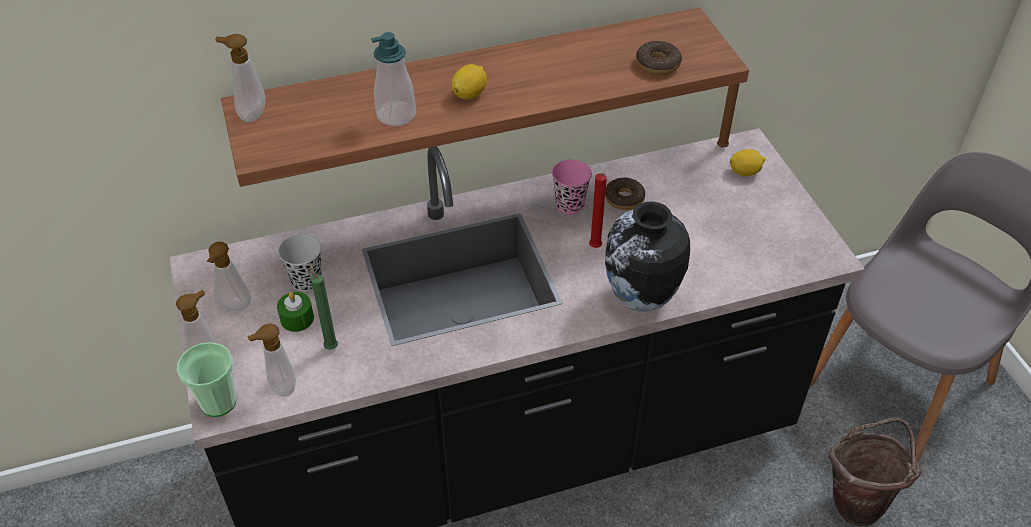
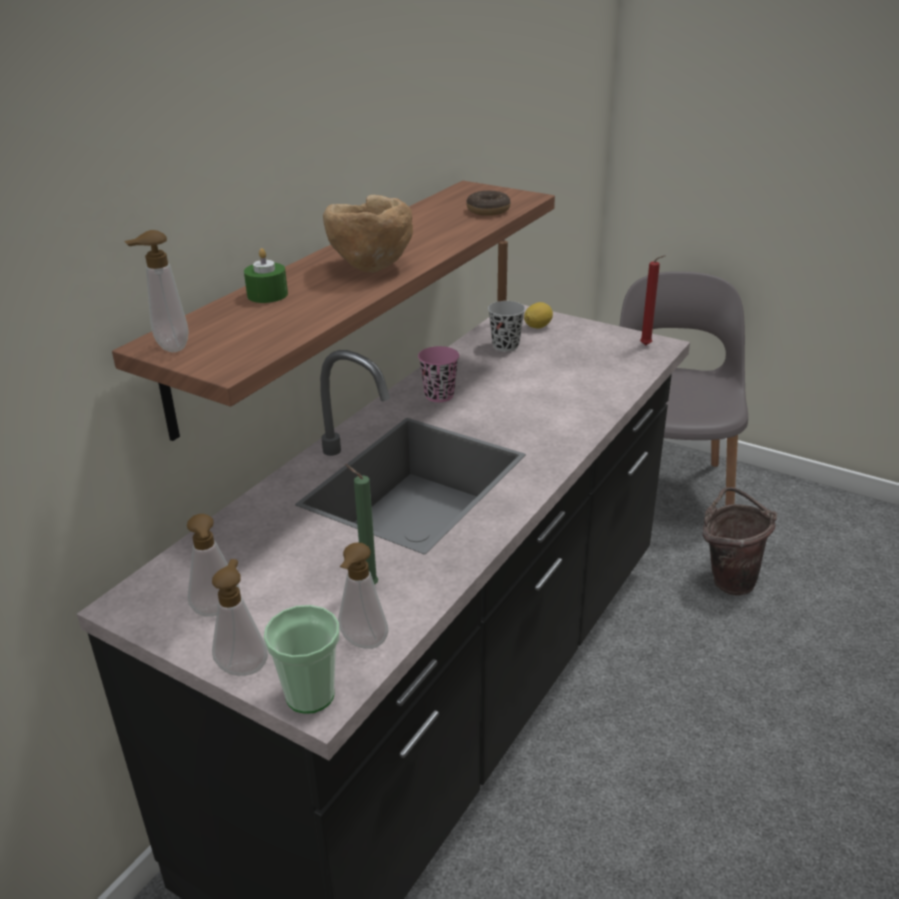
camera: 40 degrees left, 15 degrees down
green candle [277,292,314,332] -> green candle moved to [244,248,288,303]
black cup [278,234,322,292] -> black cup moved to [488,301,525,351]
soap dispenser [371,32,416,126] -> none
lemon [451,64,487,100] -> brown bowl [323,195,413,273]
red candle [589,173,607,248] -> red candle moved to [640,255,665,345]
donut [605,178,645,210] -> none
vase [605,201,690,312] -> none

